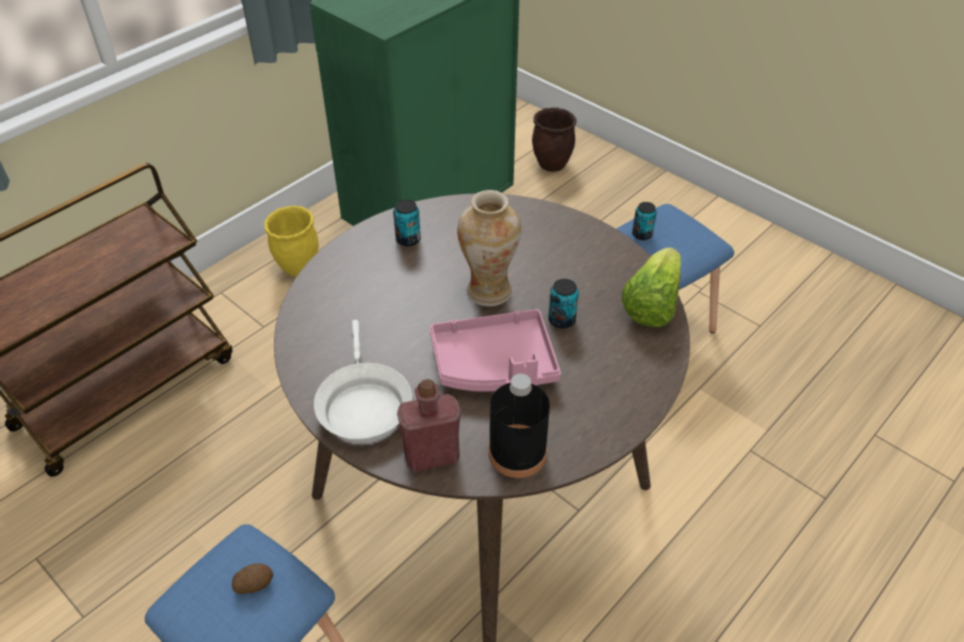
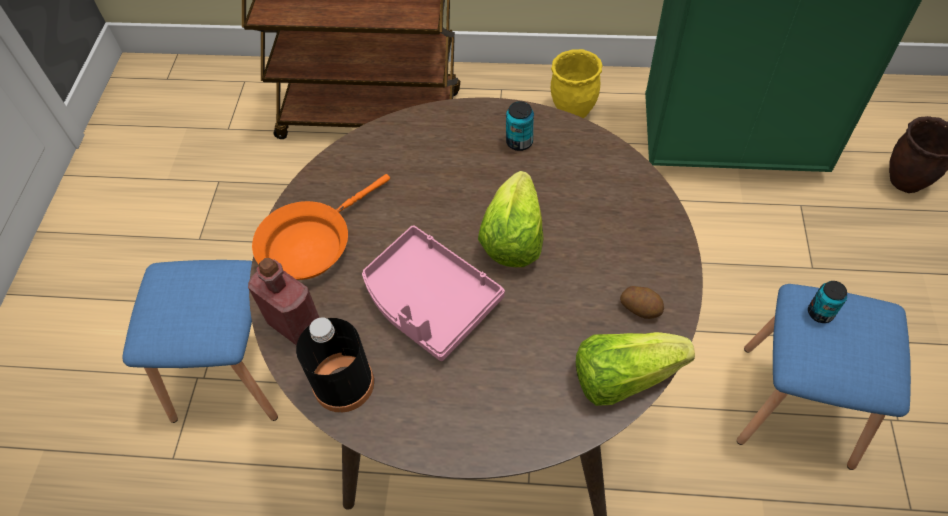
camera: 55 degrees right, 10 degrees up
potato [232,563,273,594] -> potato moved to [620,286,664,319]
white frying pan [314,320,412,441] -> orange frying pan [252,174,390,280]
vase [457,190,521,306] -> lettuce [478,171,544,267]
can [548,279,579,329] -> none

